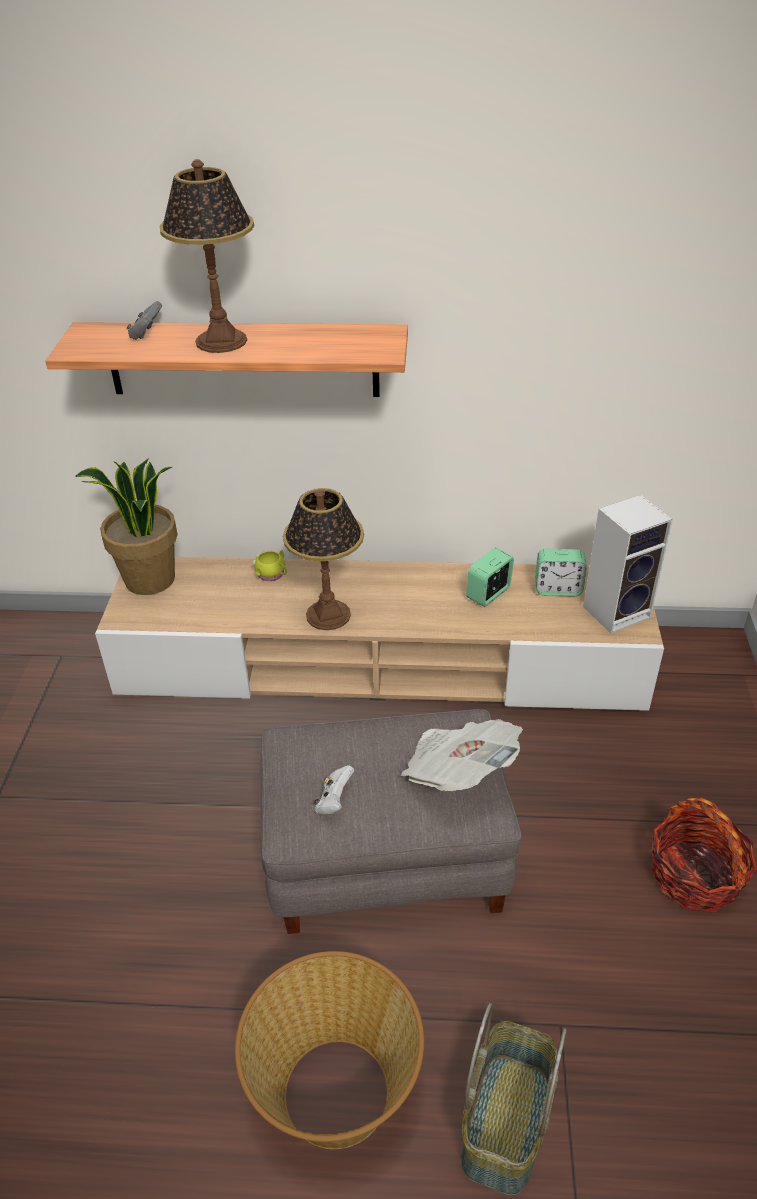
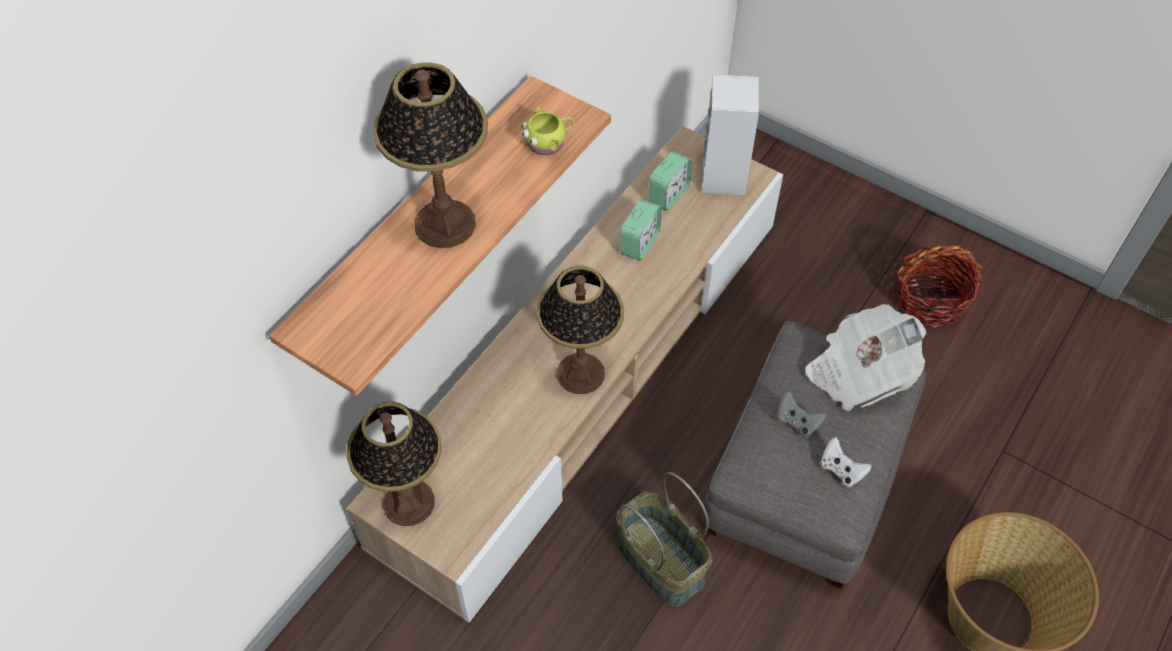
camera: 60 degrees left, 15 degrees up
potted plant [75,458,178,595] -> table lamp [346,402,441,526]
grey game controller [127,301,162,340] -> grey game controller moved to [776,390,826,437]
yellow mug [252,550,287,581] -> yellow mug moved to [522,107,574,155]
basket [461,1003,567,1196] -> basket moved to [616,472,713,606]
alarm clock [466,548,514,607] -> alarm clock turned 135 degrees counterclockwise [620,199,661,261]

